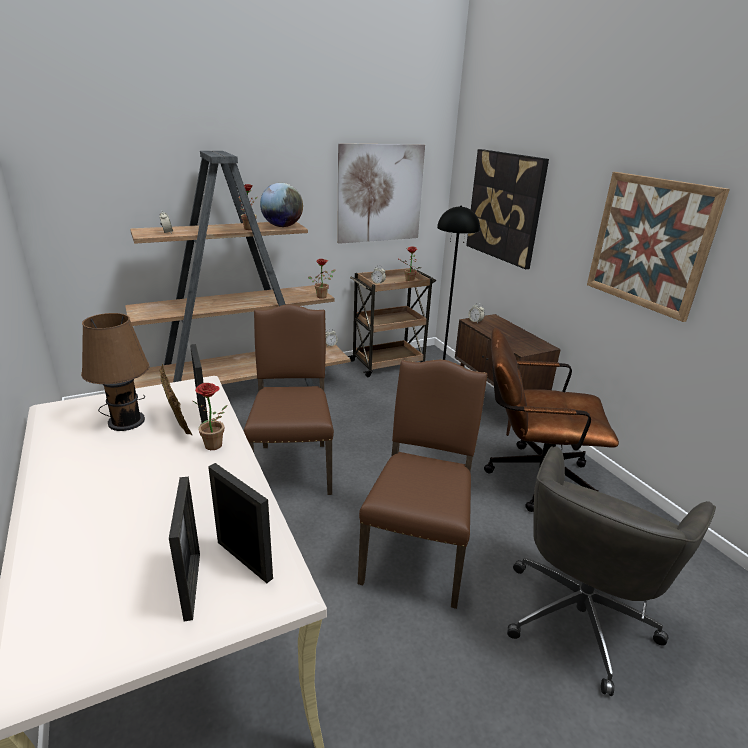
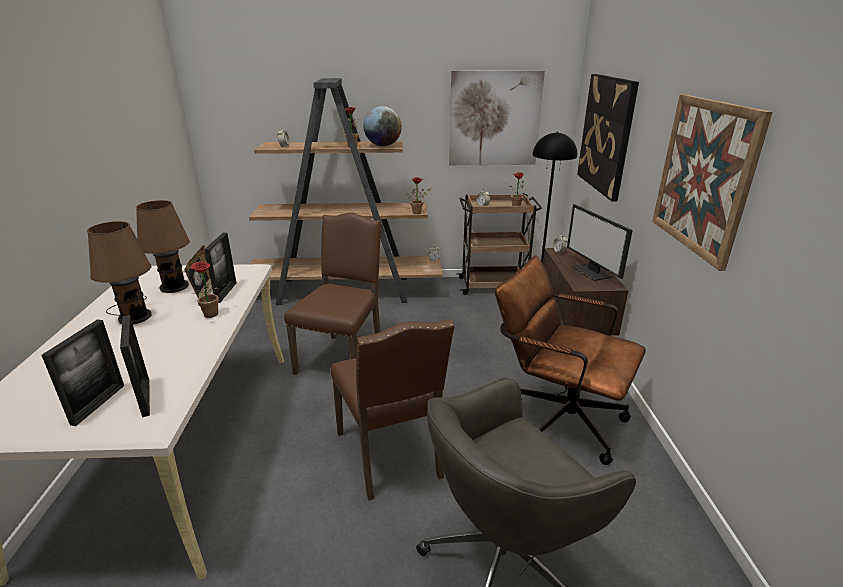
camera: 25 degrees right, 0 degrees up
brown chair [358,359,487,609] -> brown chair turned 120 degrees clockwise [330,319,455,500]
none -> brown table lamp [87,221,152,324]
none -> monitor [567,204,633,281]

